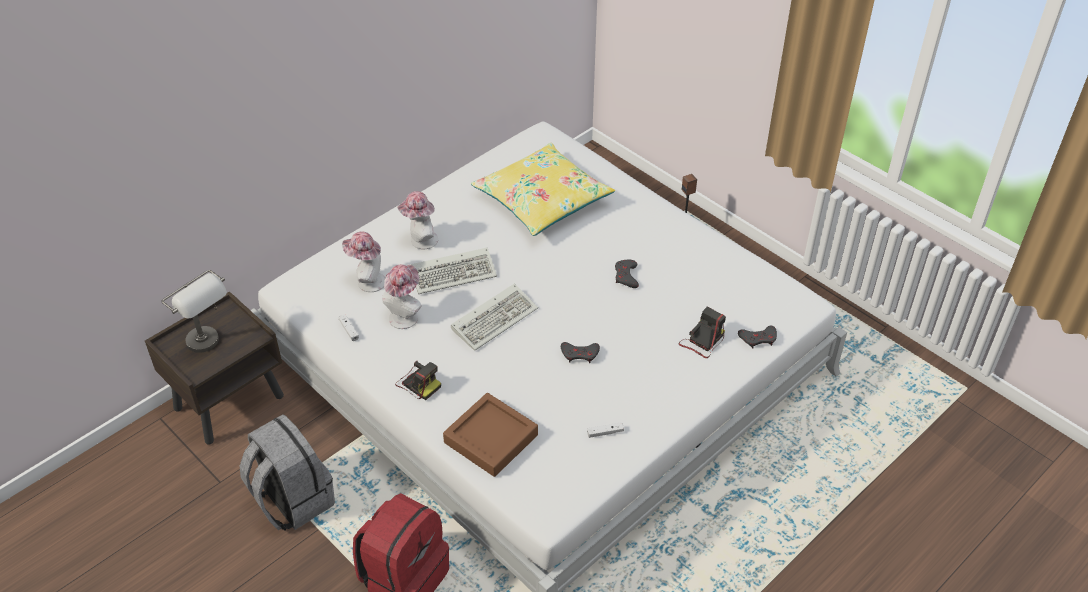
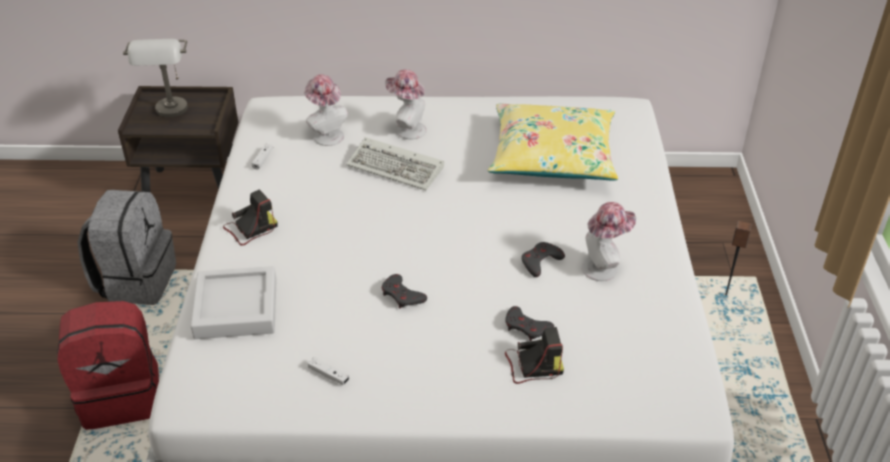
camera: 45 degrees right, 5 degrees down
hat [382,265,422,329] -> hat moved to [582,202,636,281]
camera [395,361,441,400] -> camera turned 120 degrees counterclockwise [223,189,278,246]
brown tray [443,393,538,477] -> grey tray [191,266,277,339]
keyboard [451,284,538,351] -> none
grey game controller [738,326,777,348] -> grey game controller moved to [505,306,554,341]

